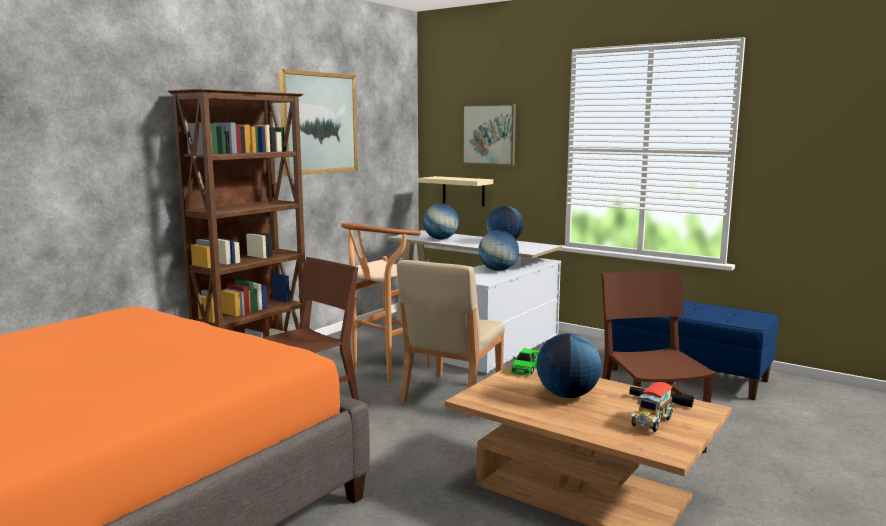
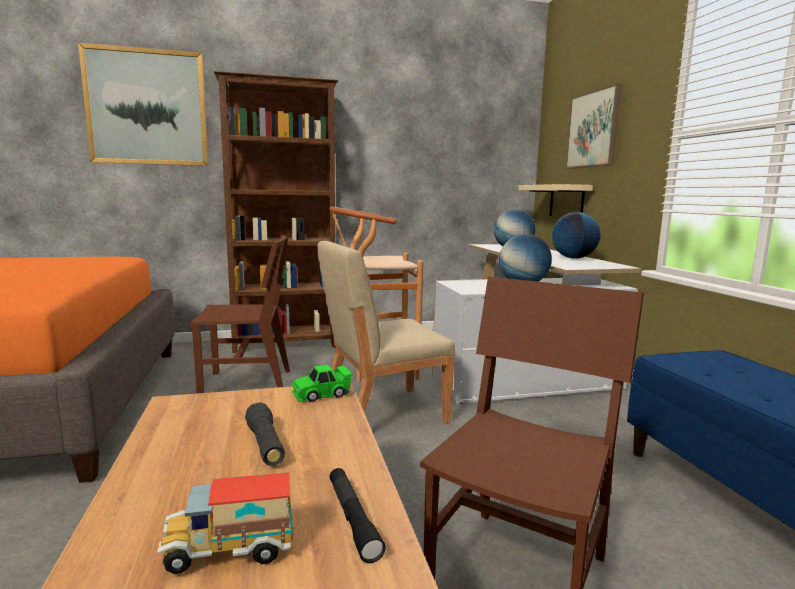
camera: 40 degrees right, 0 degrees up
picture [279,69,358,176] -> picture moved to [78,43,208,166]
globe [536,333,601,398] -> black flashlight [245,402,285,466]

